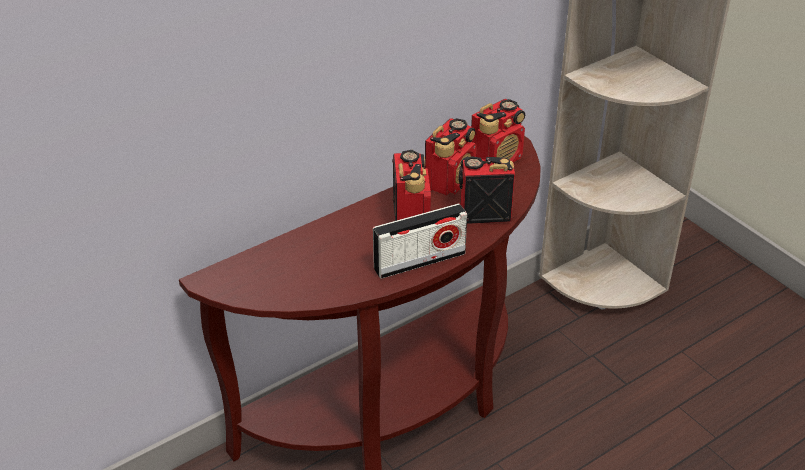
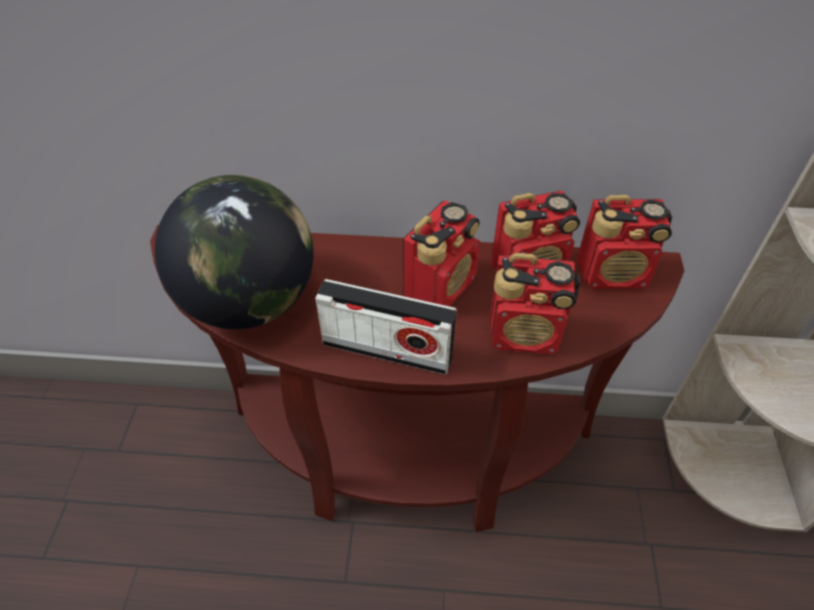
camera: 40 degrees right, 10 degrees up
radio [459,156,515,224] -> radio turned 150 degrees clockwise [490,253,580,354]
none -> globe [155,175,314,329]

